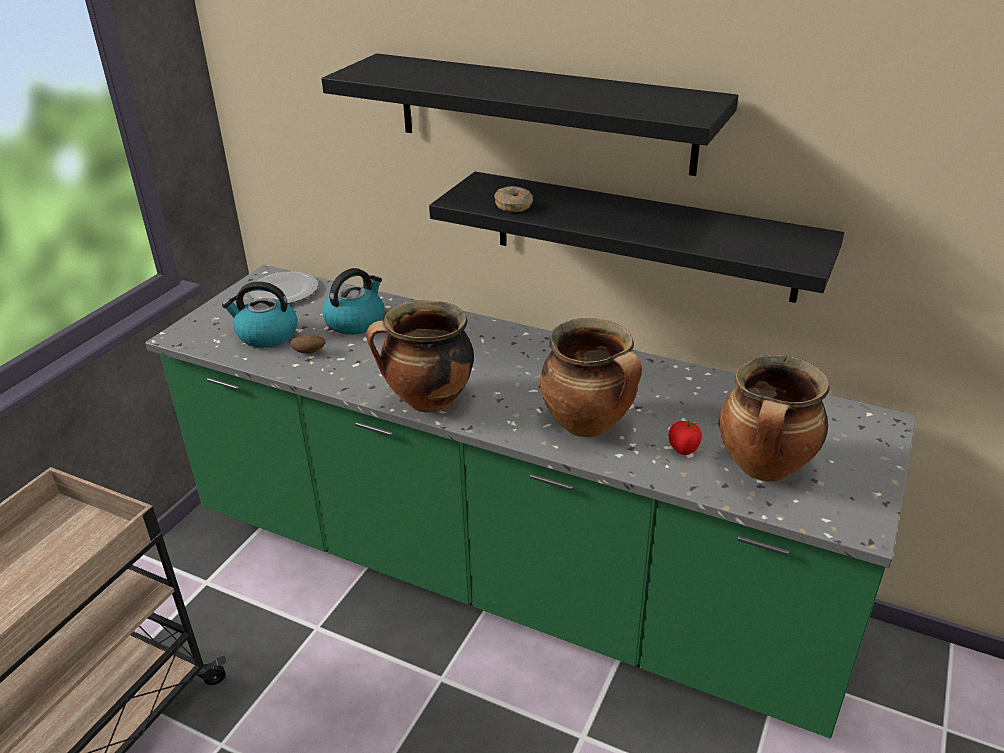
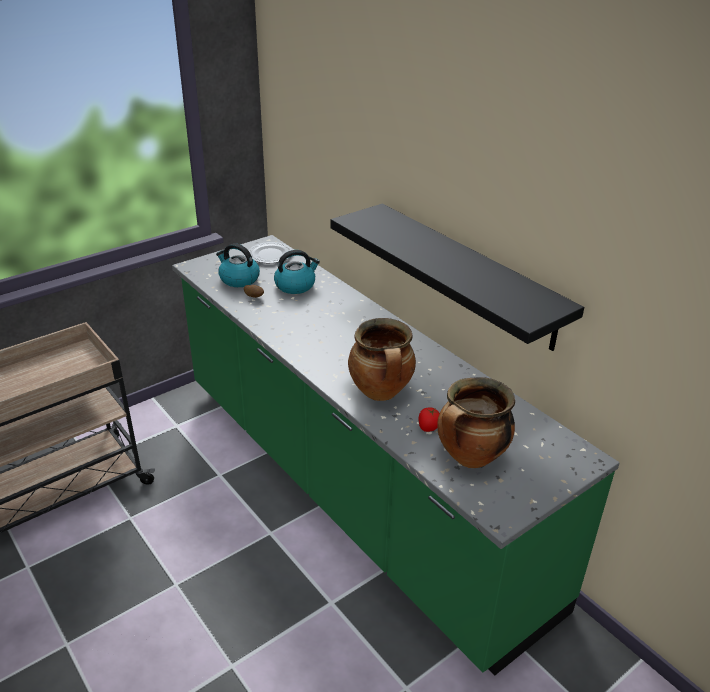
camera: 25 degrees right, 0 degrees up
black shelf [321,53,738,176] -> none
cooking pot [366,300,474,412] -> none
donut [494,186,533,212] -> none

